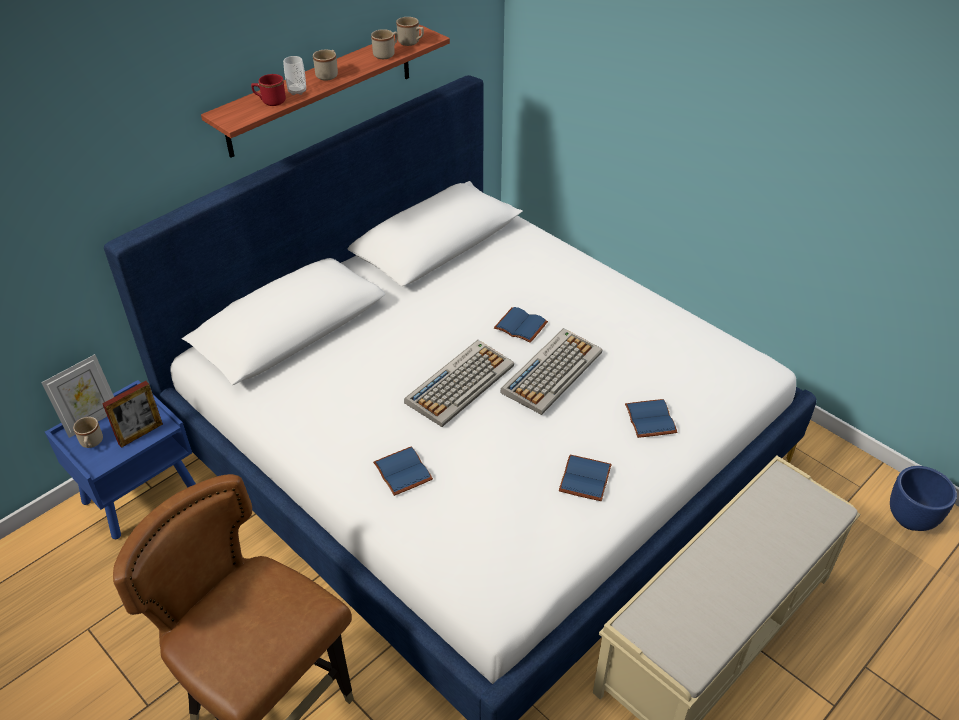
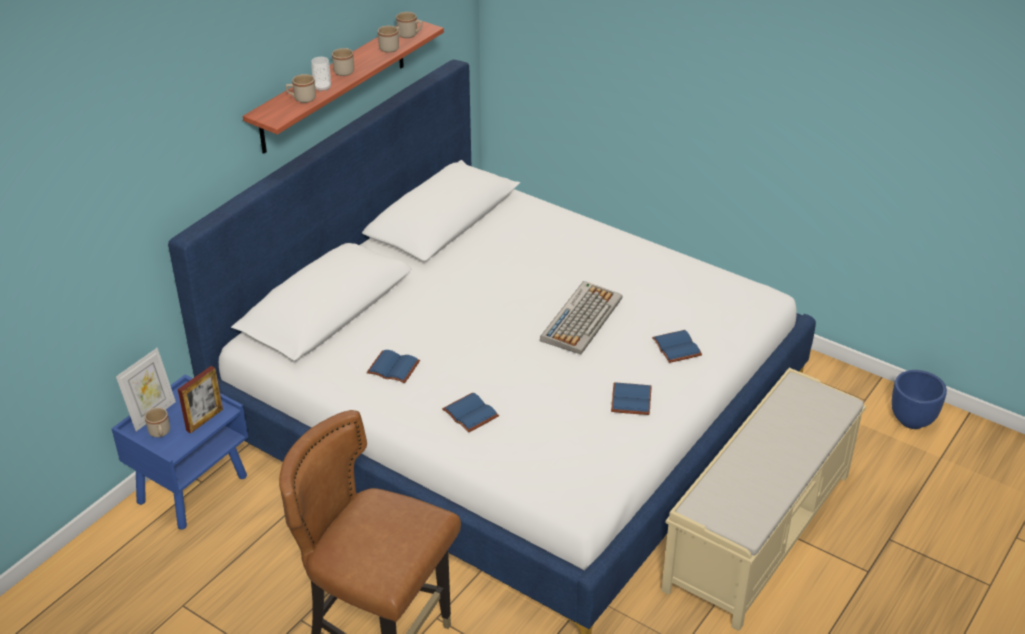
camera: 10 degrees left, 5 degrees down
red mug [251,74,286,106] -> beige mug [286,74,316,103]
keyboard [404,340,514,427] -> none
blue book [494,307,548,343] -> blue book moved to [366,350,420,383]

